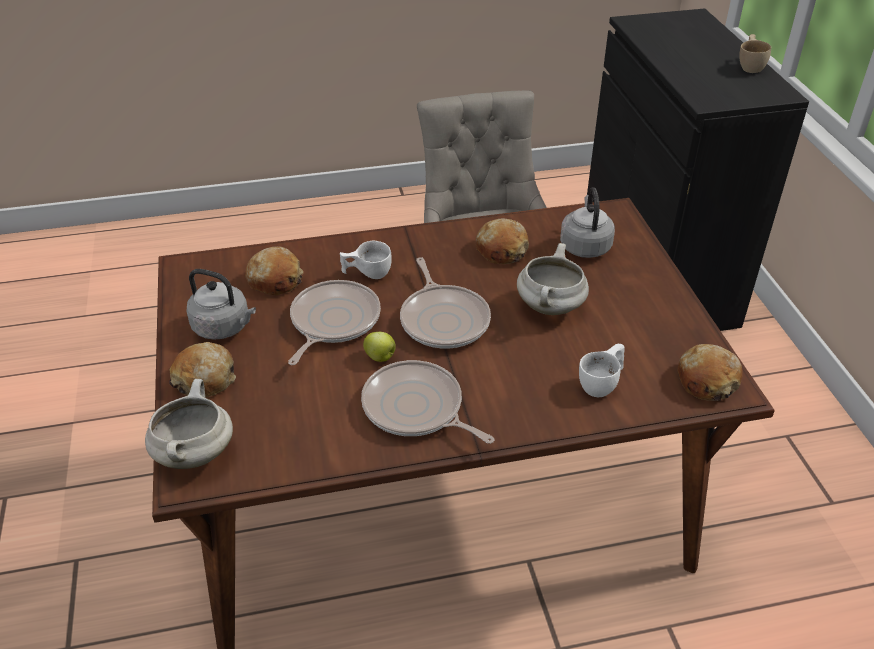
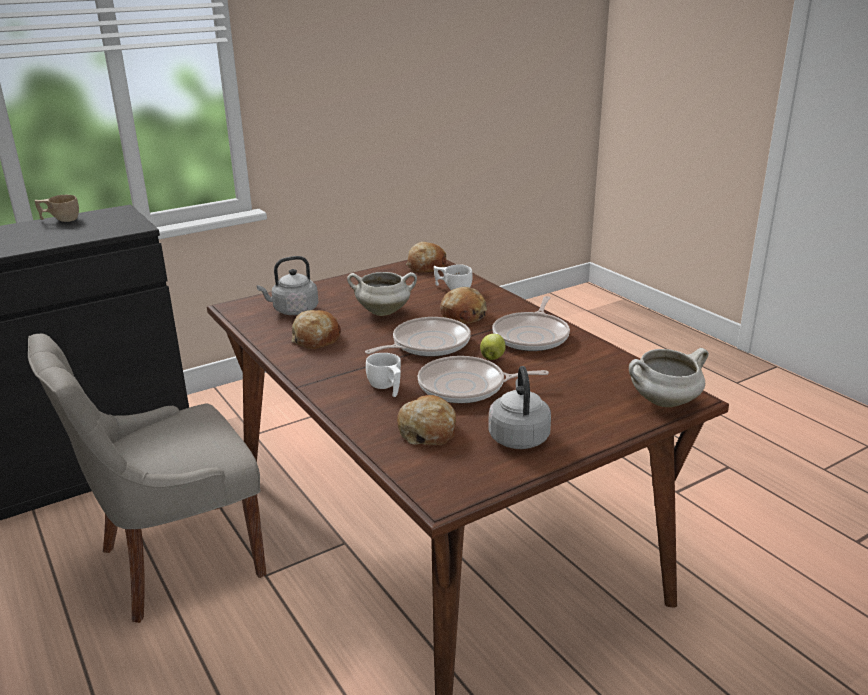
camera: 110 degrees left, 15 degrees down
bread [169,342,236,397] -> bread moved to [440,287,487,324]

